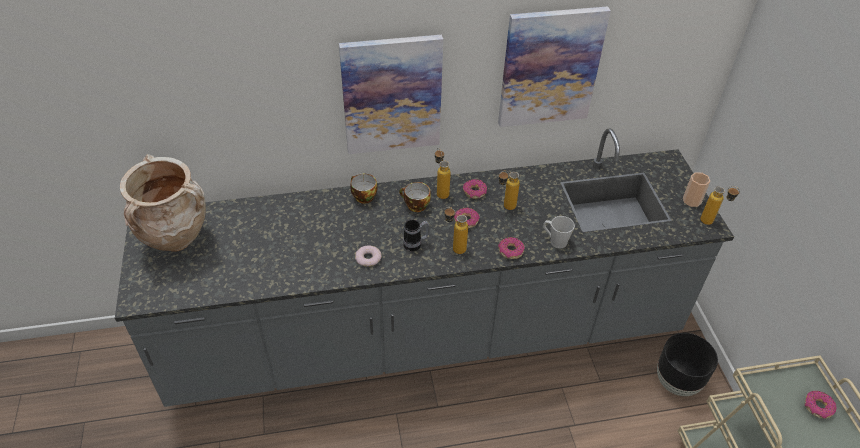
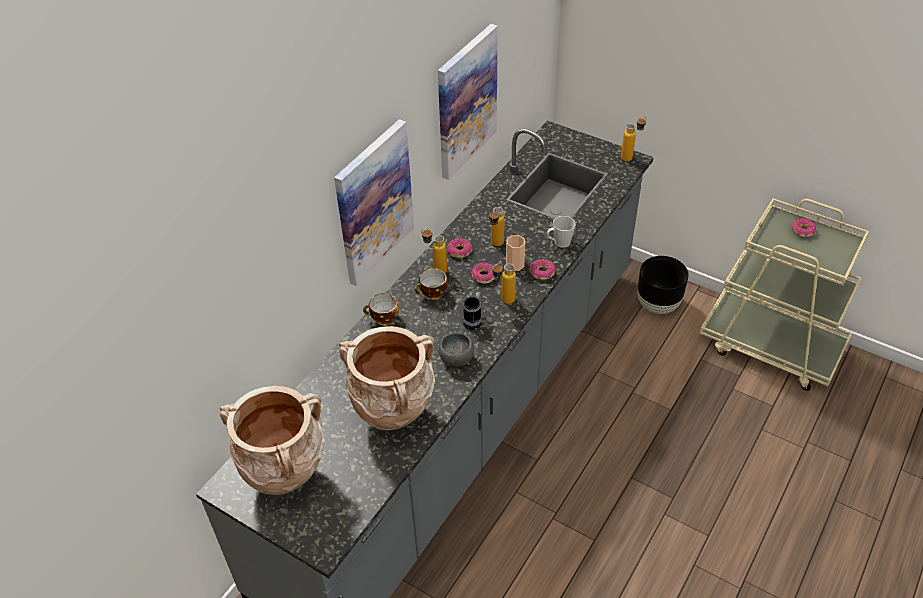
camera: 45 degrees left, 0 degrees up
donut [355,245,382,267] -> grey bowl [439,333,474,367]
cup [683,172,710,207] -> cup moved to [506,235,525,271]
none -> beige vase [339,326,435,430]

